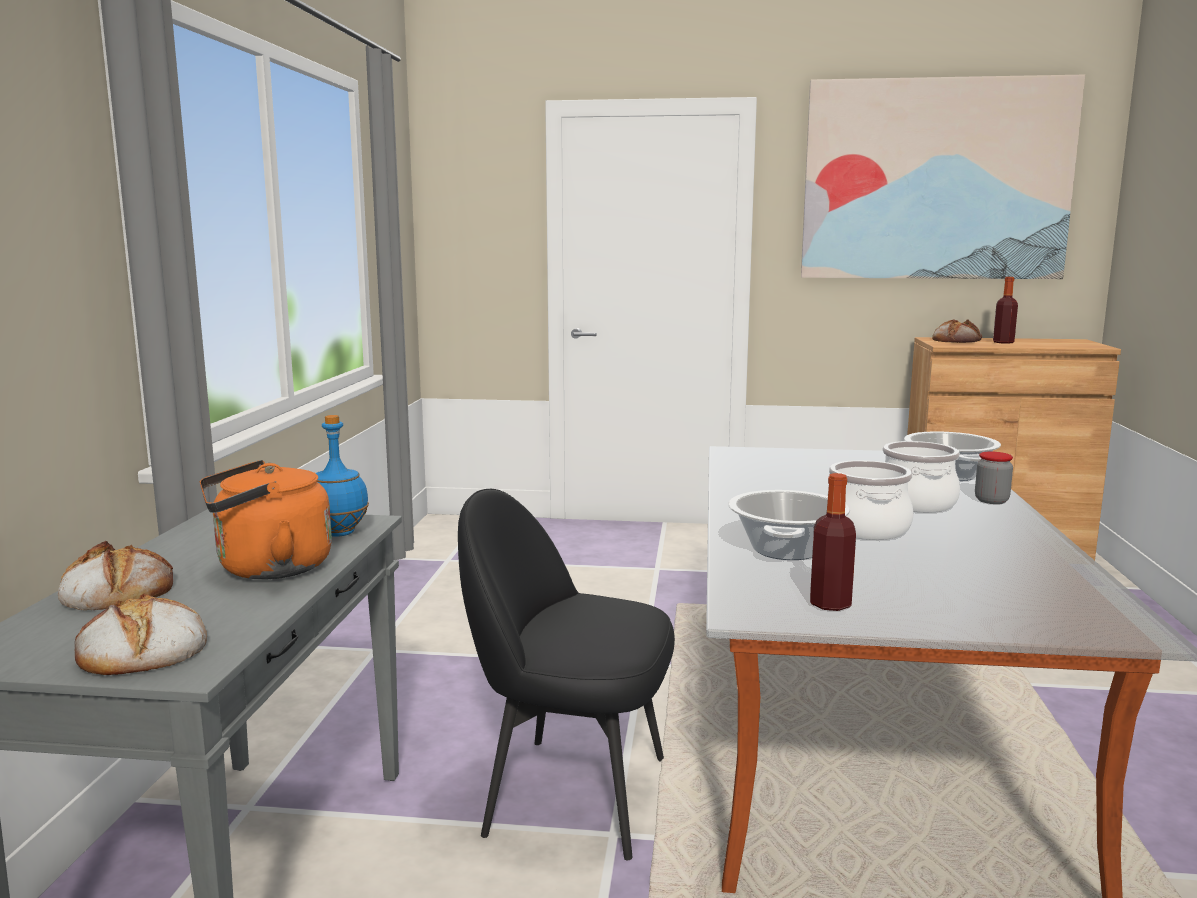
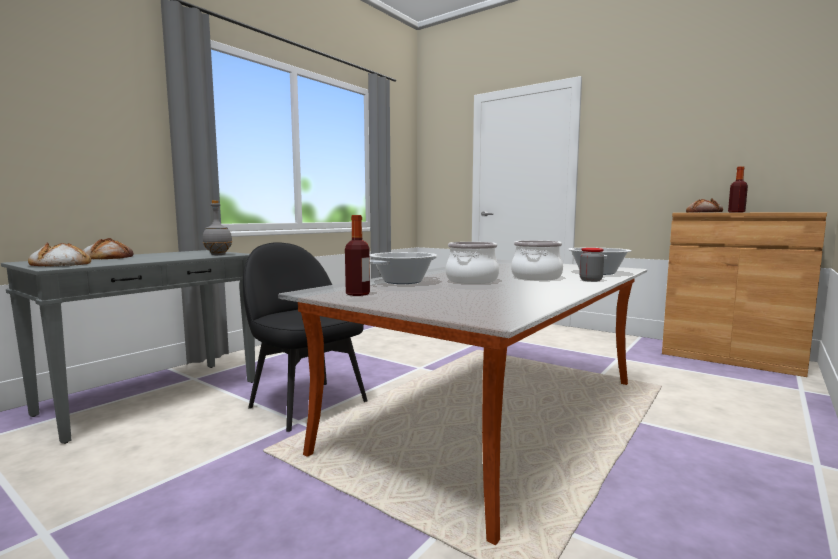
camera: 30 degrees right, 5 degrees down
orange kettle [199,460,332,579] -> none
blue bottle [316,415,369,537] -> grey bottle [203,200,232,255]
picture [801,75,1085,279] -> none

